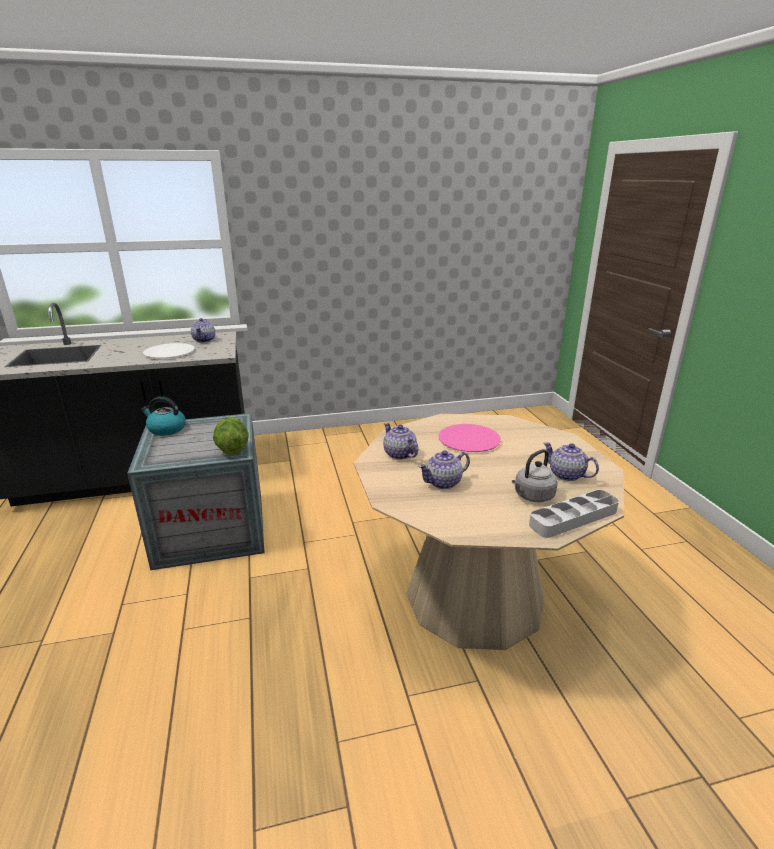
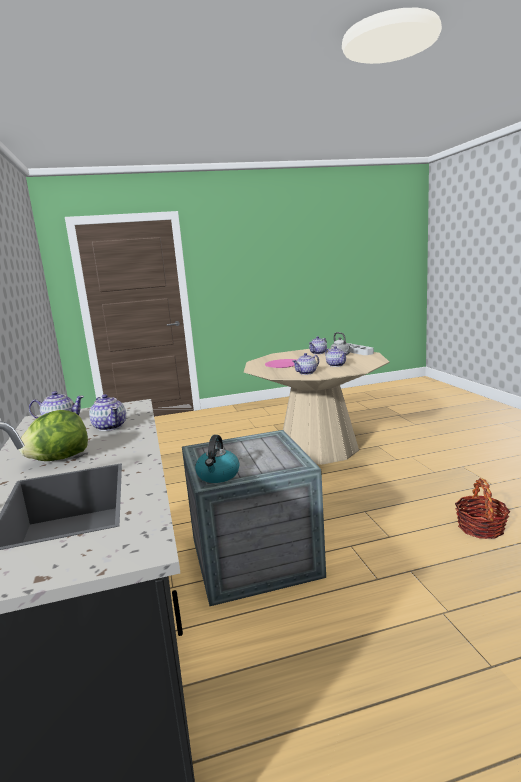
camera: 90 degrees left, 10 degrees down
white plate [143,343,195,358] -> teapot [89,394,126,431]
lettuce [213,417,249,455] -> lettuce moved to [19,410,88,461]
none -> basket [455,478,510,539]

